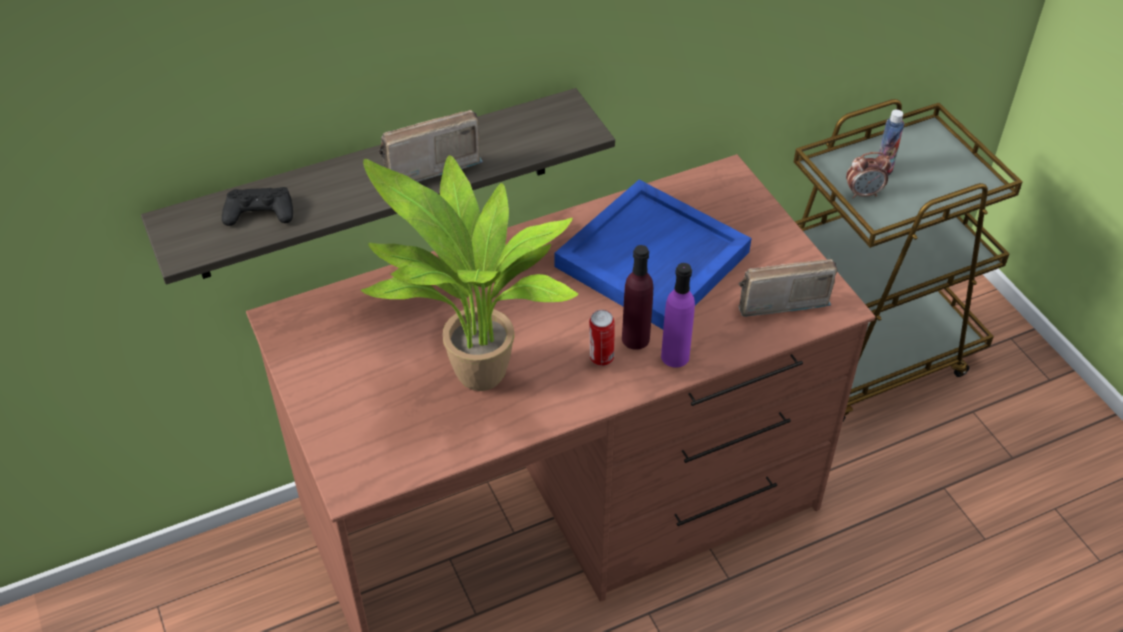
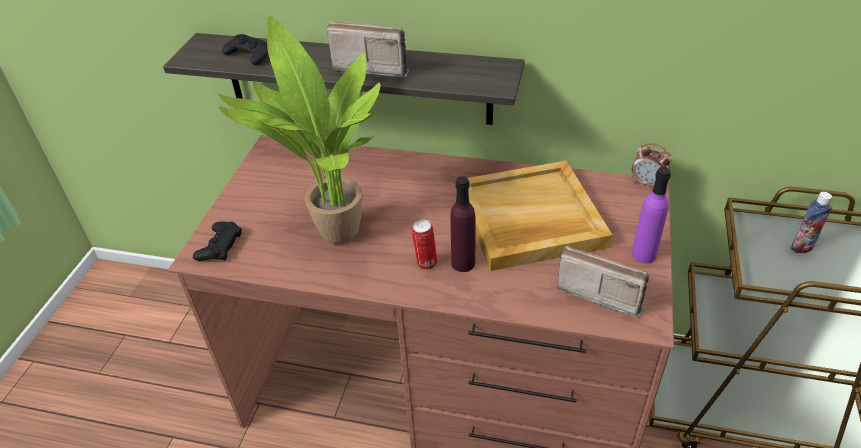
camera: 40 degrees right, 5 degrees down
blue tray [554,180,751,329] -> beige tray [468,161,613,271]
purple bottle [661,263,695,368] -> purple bottle moved to [632,167,671,264]
alarm clock [846,152,891,199] -> alarm clock moved to [632,143,672,186]
none -> black game controller [193,221,242,261]

